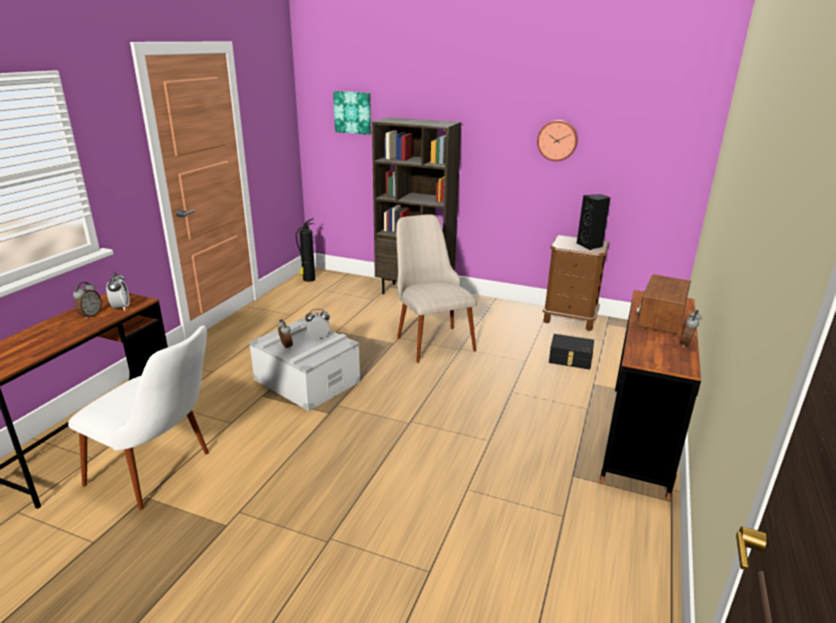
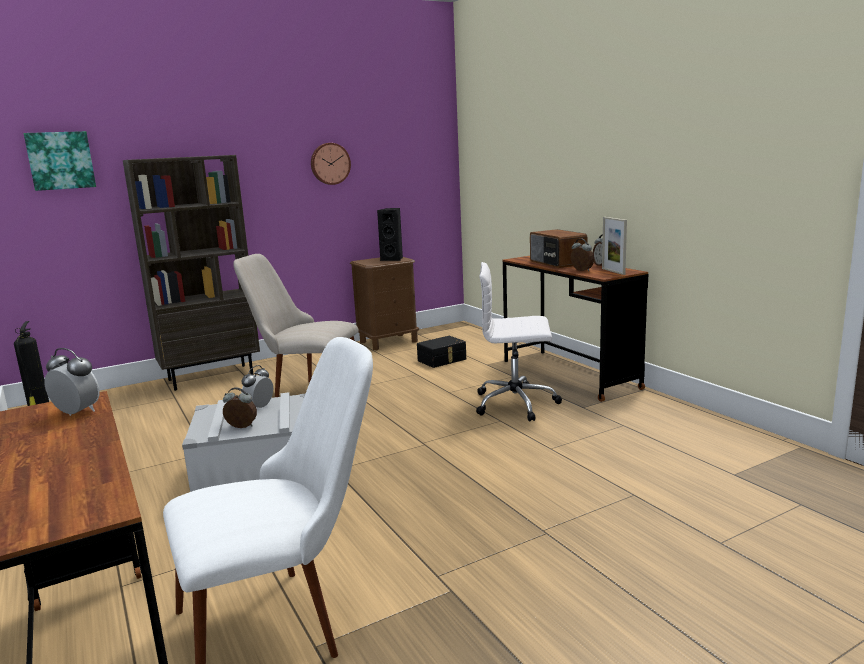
camera: 50 degrees left, 10 degrees down
alarm clock [73,282,102,320] -> alarm clock moved to [571,238,594,271]
none -> white office chair [476,262,562,422]
none -> picture frame [602,217,627,275]

